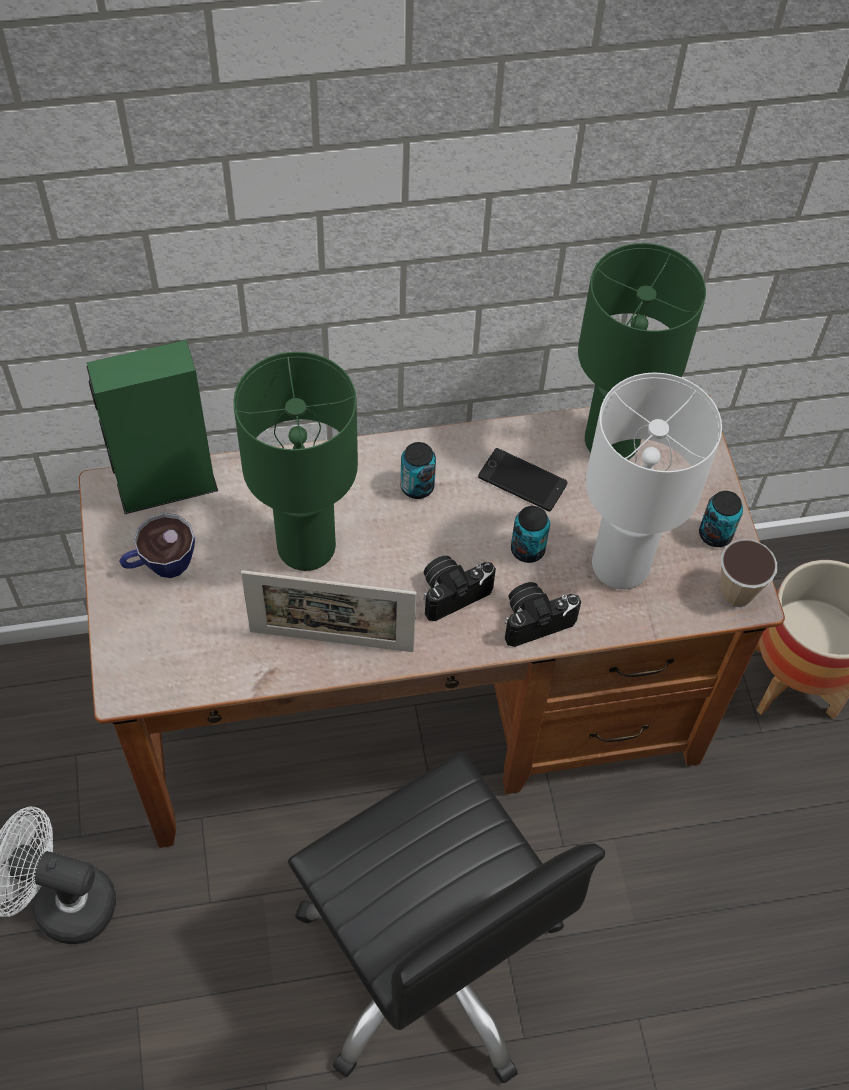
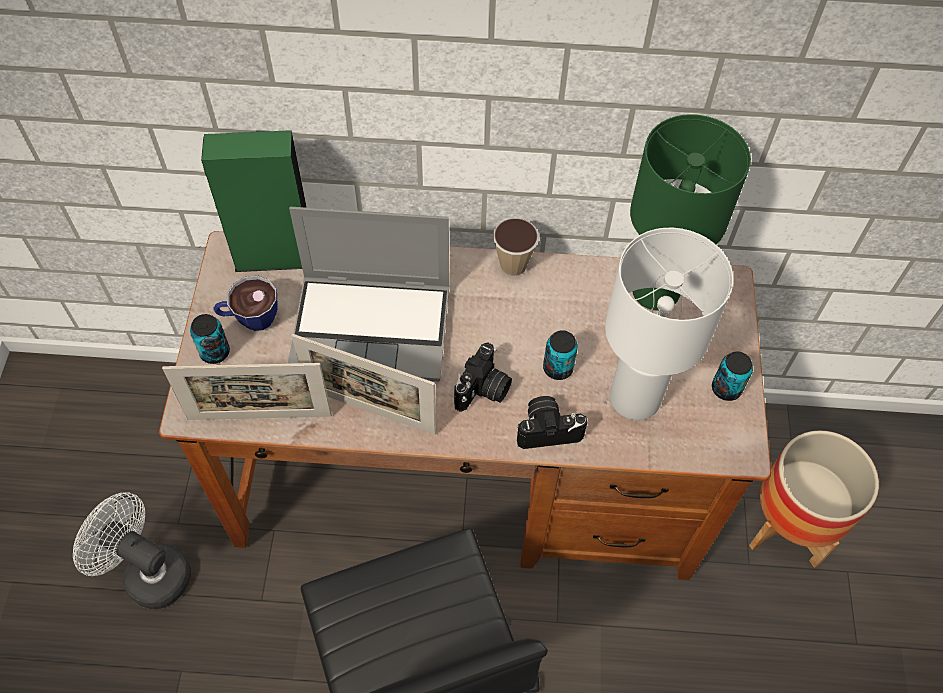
camera: 15 degrees right, 0 degrees up
green table lamp [234,352,358,571] -> laptop [288,207,449,382]
can [400,442,436,499] -> can moved to [190,314,230,364]
camera [423,555,496,621] -> camera turned 135 degrees clockwise [454,342,512,412]
phone [478,448,568,511] -> none
cup [721,539,777,607] -> cup moved to [493,218,539,276]
none -> picture frame [162,363,332,420]

